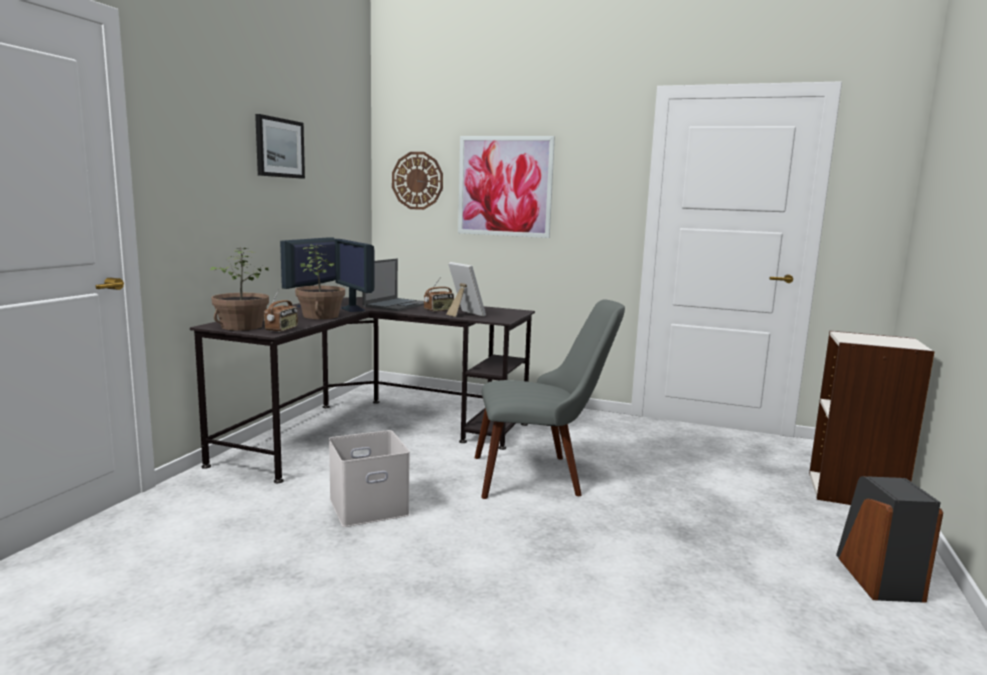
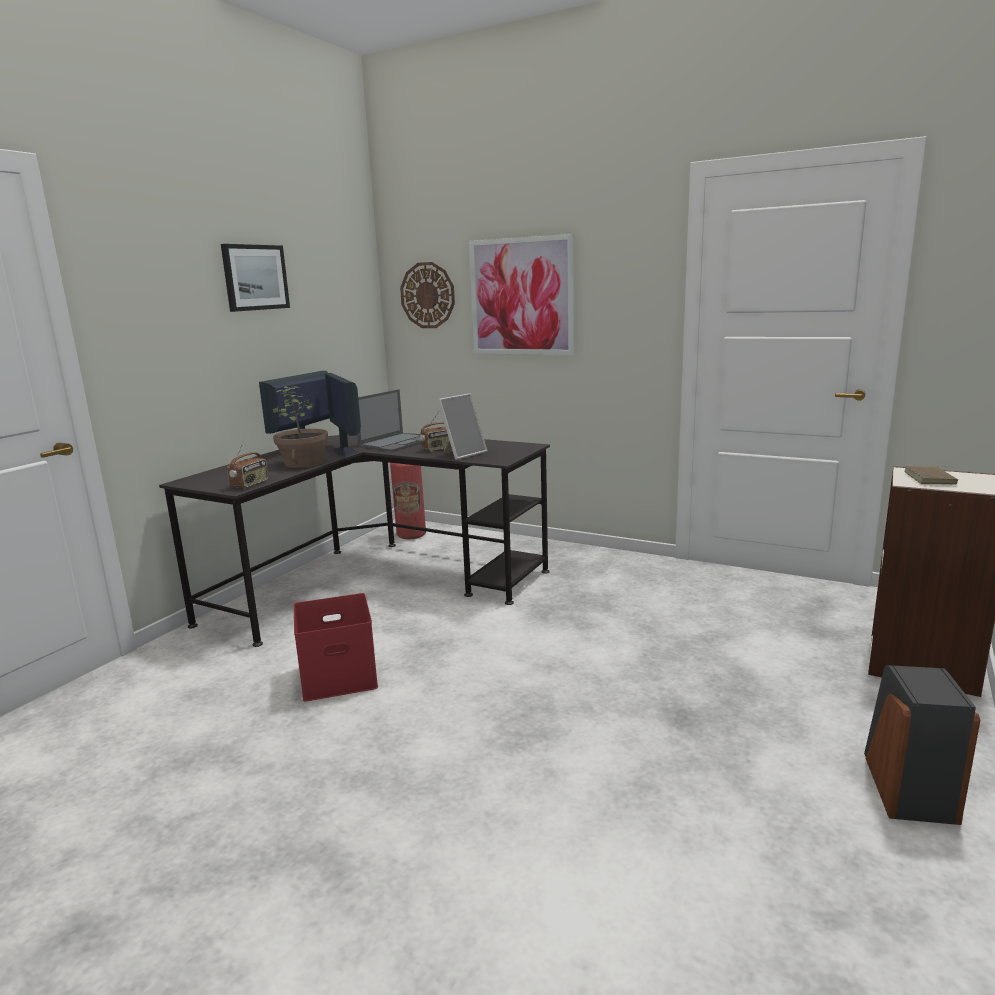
camera: 10 degrees right, 5 degrees up
potted plant [210,247,269,331] -> none
white storage box [329,430,410,527] -> red storage box [294,593,378,702]
picture frame [446,262,486,317] -> picture frame turned 75 degrees clockwise [438,393,488,460]
grey chair [475,299,625,499] -> none
none -> fire extinguisher [390,463,426,539]
none -> brown book [904,466,958,485]

